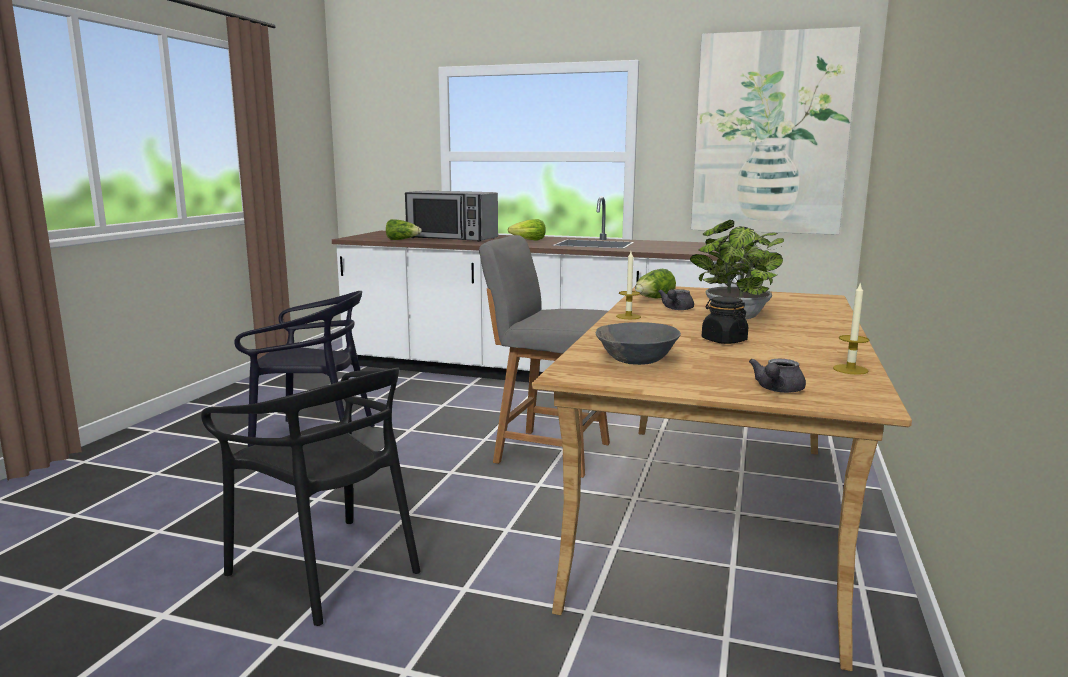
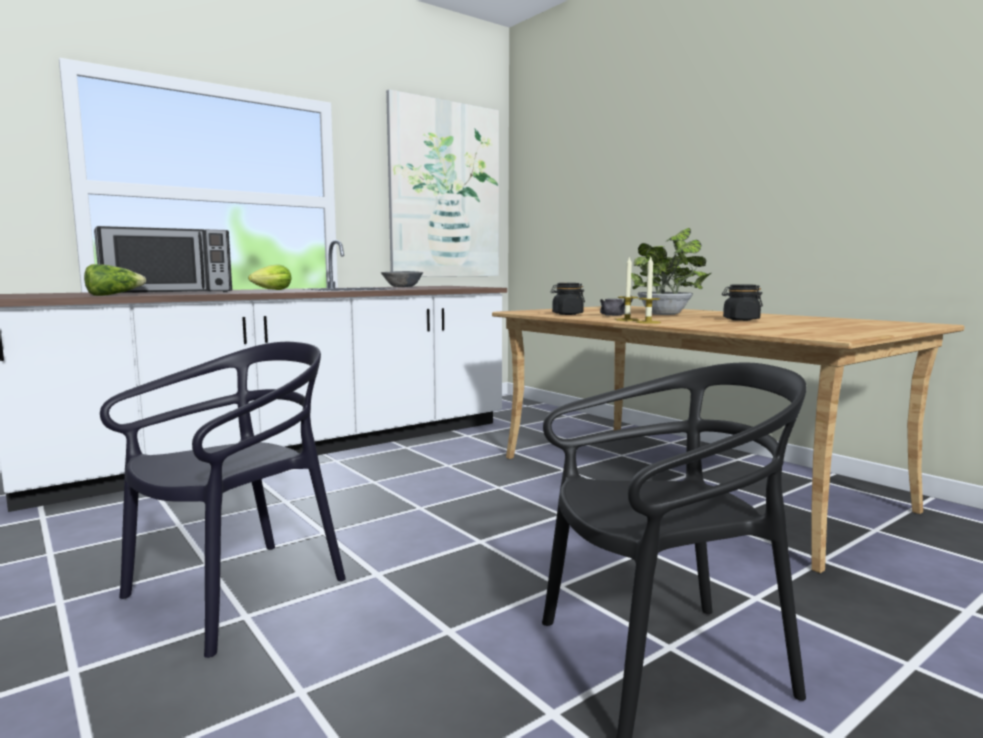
camera: 55 degrees left, 5 degrees down
grey chair [479,235,610,478] -> none
grey bowl [596,322,681,365] -> grey bowl moved to [381,271,423,287]
lettuce [635,269,676,298] -> black jar [550,283,585,315]
grey teapot [749,359,806,393] -> none
candle [833,282,869,375] -> candle moved to [636,257,661,324]

